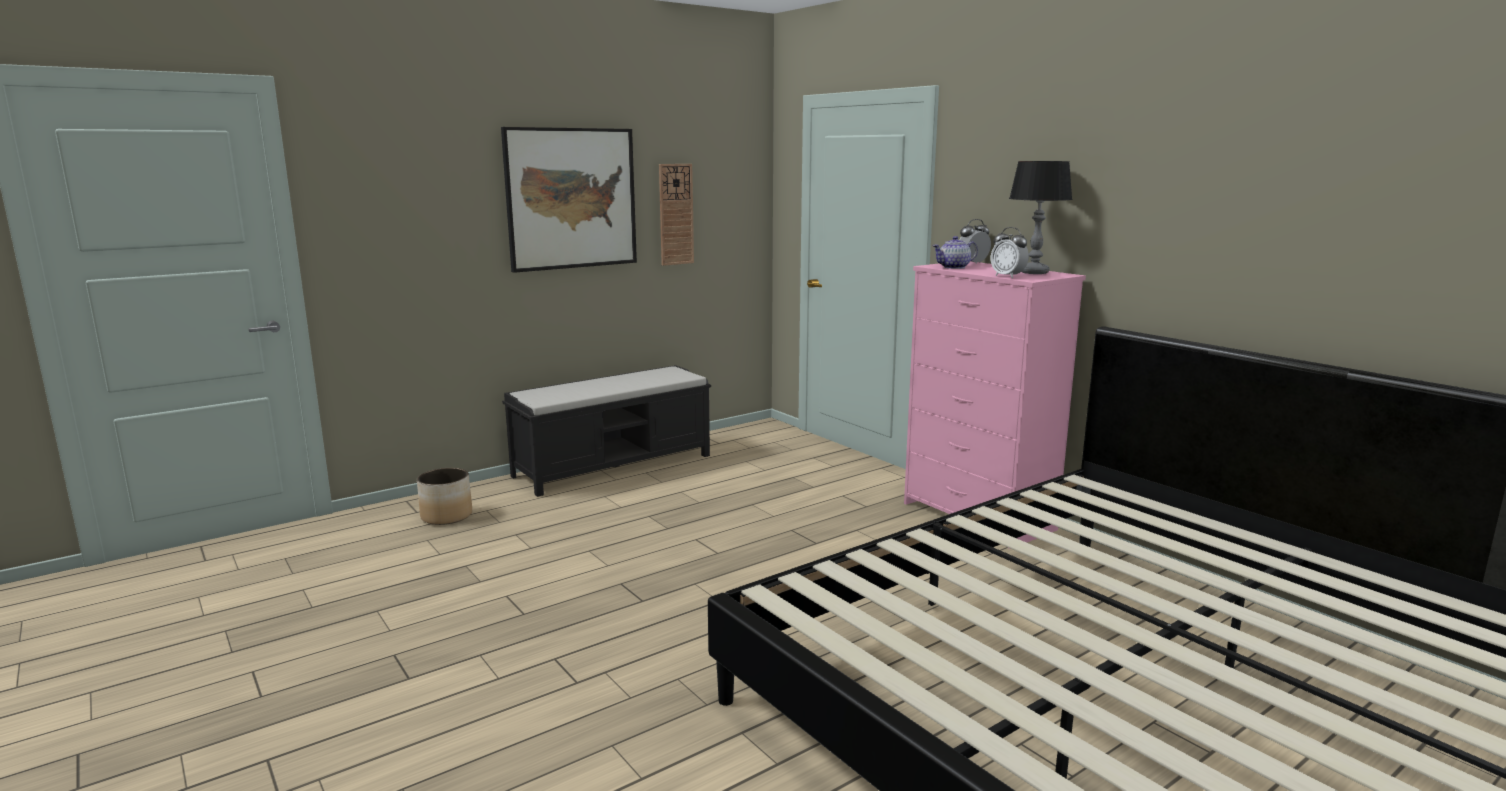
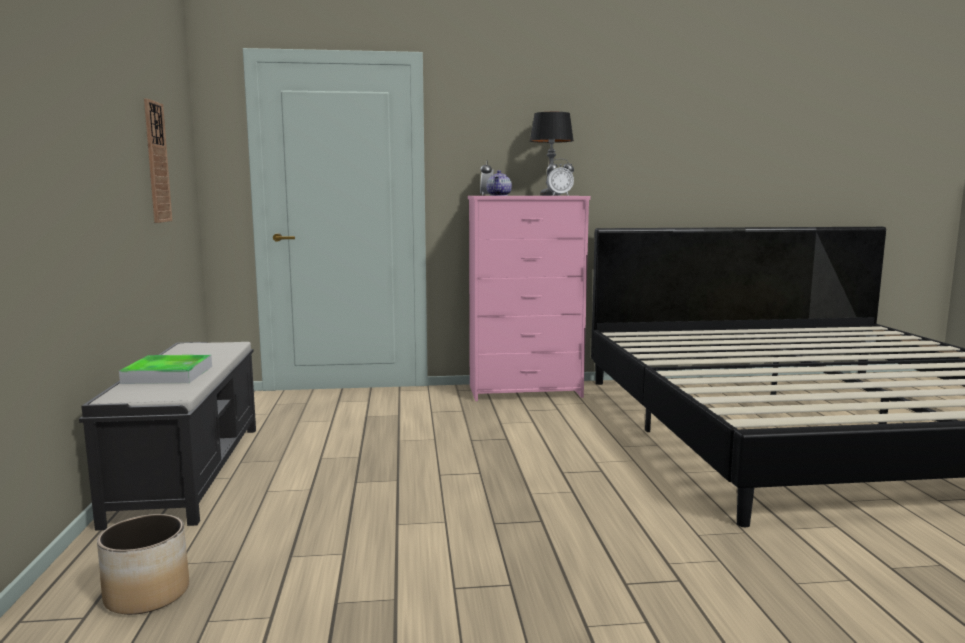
camera: 60 degrees left, 5 degrees down
picture [501,127,637,273] -> none
none -> tray [119,355,212,384]

